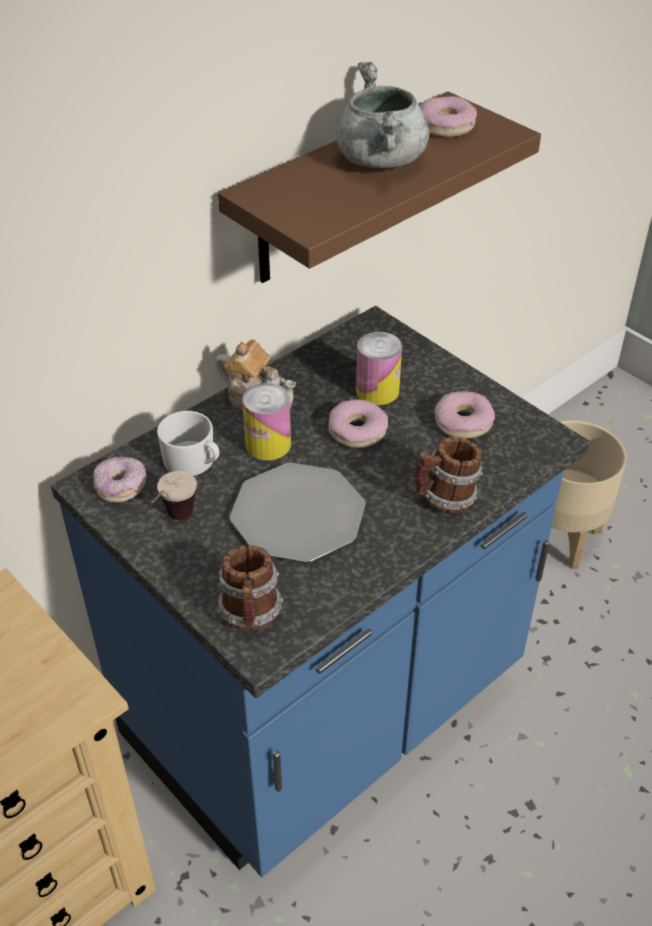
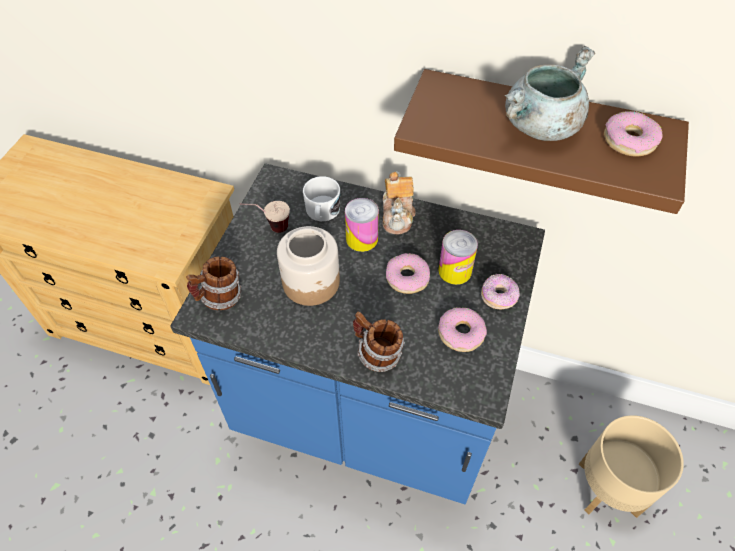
camera: 60 degrees right, 10 degrees up
donut [93,456,146,503] -> donut moved to [481,273,520,310]
plate [230,463,366,563] -> jar [277,226,340,306]

